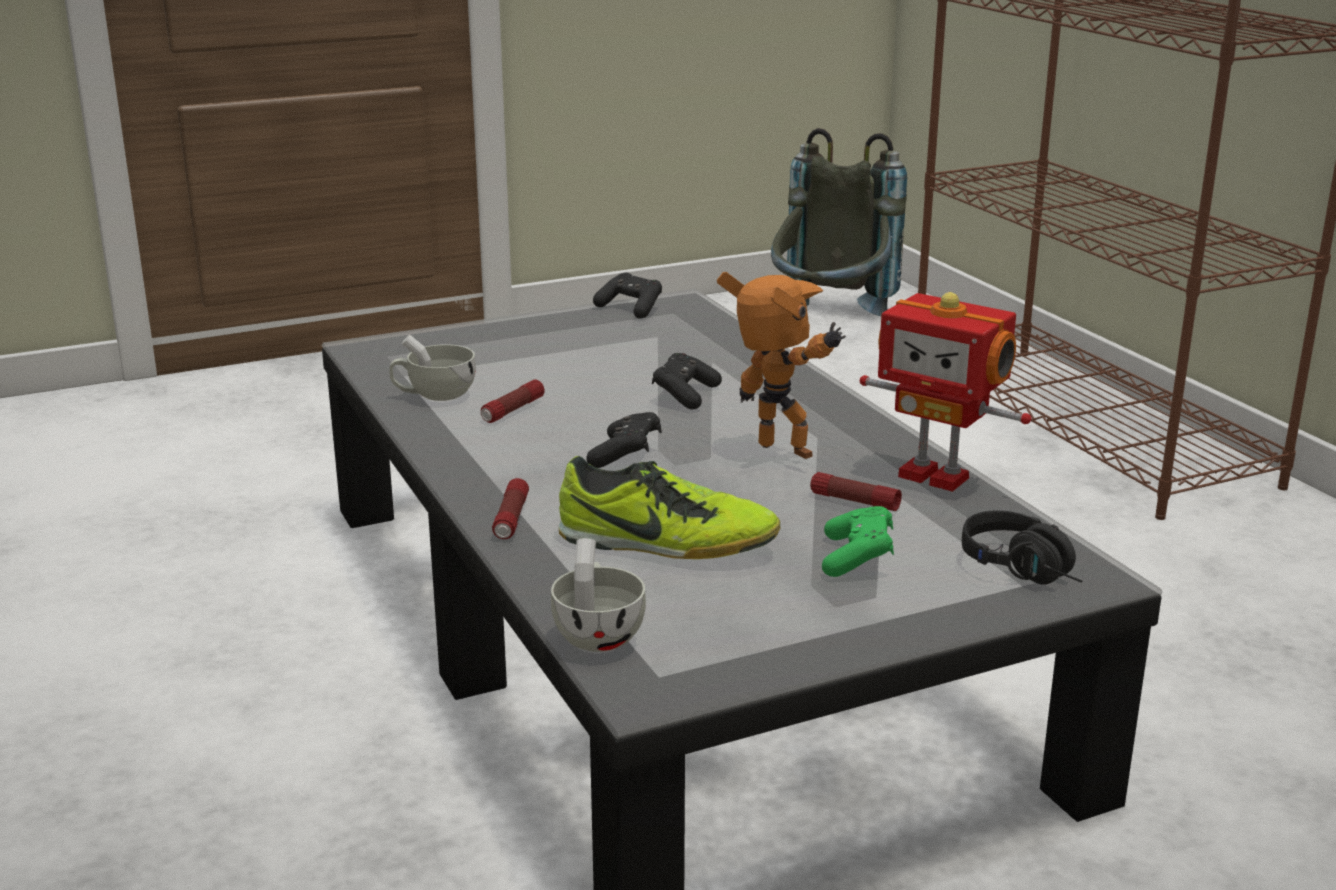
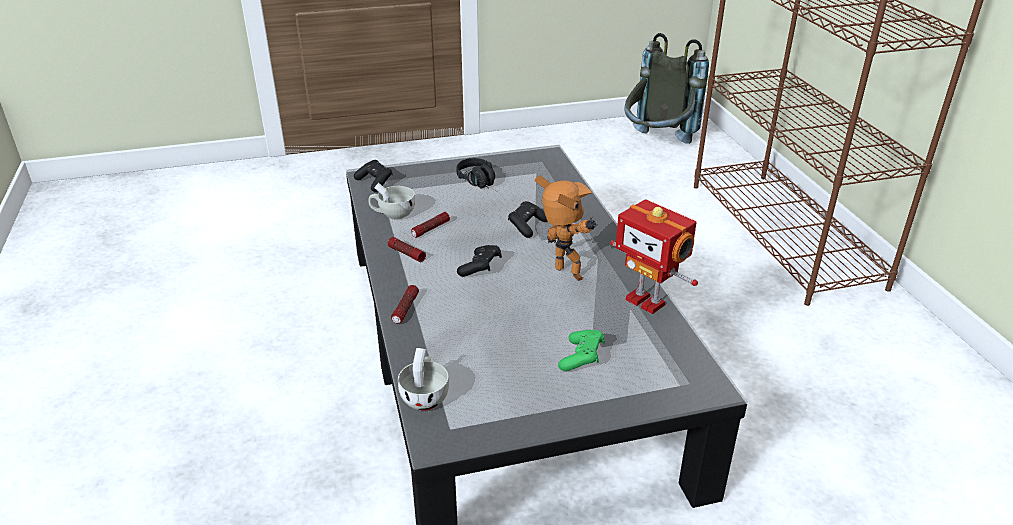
camera: 10 degrees right, 10 degrees up
shoe [559,456,780,559] -> none
black game controller [593,273,662,319] -> black game controller moved to [354,160,393,192]
flashlight [810,472,902,511] -> flashlight moved to [388,237,426,262]
black headphones [962,511,1082,585] -> black headphones moved to [456,158,495,189]

